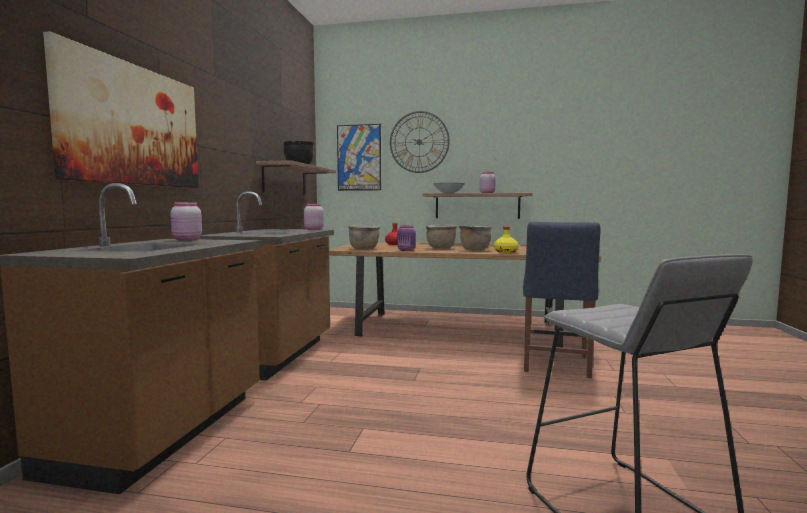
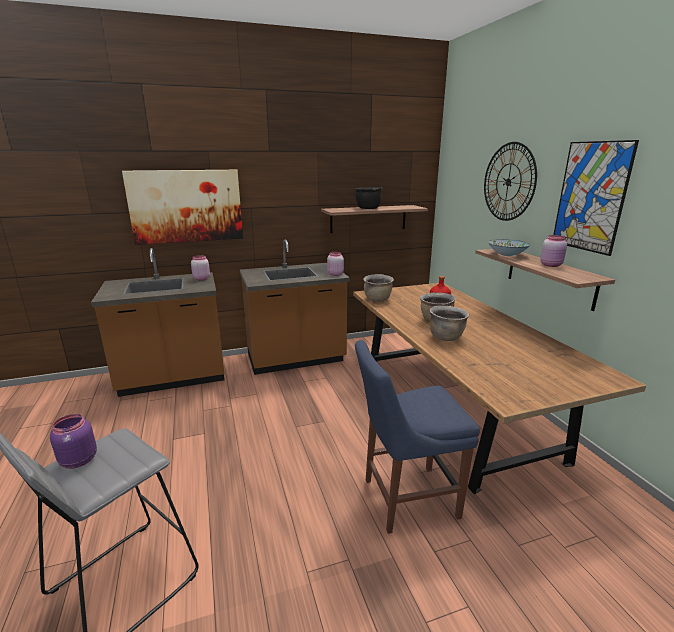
camera: 60 degrees right, 15 degrees up
picture [337,124,381,191] -> picture moved to [553,140,639,256]
purple jar [397,225,416,251] -> purple jar moved to [50,414,97,469]
yellow bottle [494,226,519,253] -> none

